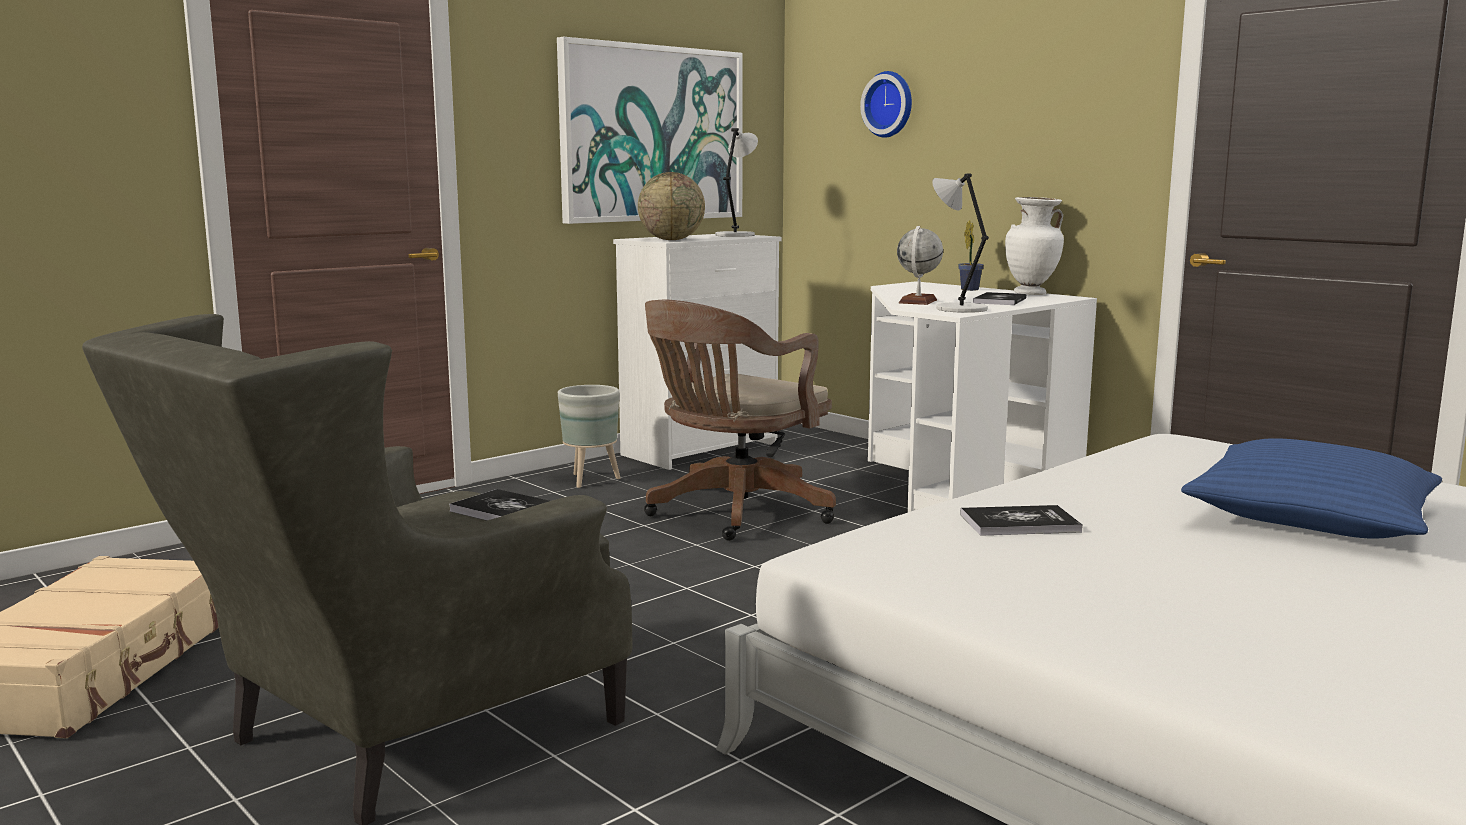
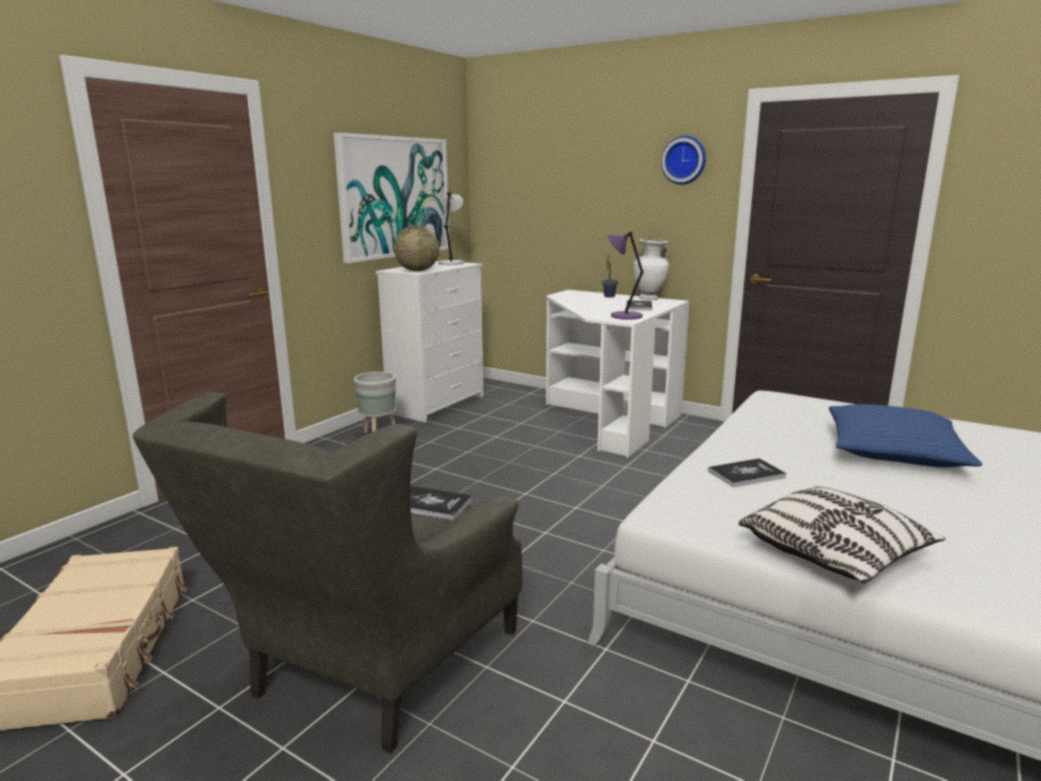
camera: 15 degrees left, 5 degrees up
brown office chair [644,300,836,541] -> none
wall clock [860,71,912,138] -> wall clock moved to [661,136,706,185]
globe [897,226,943,305] -> none
grey table lamp [932,173,989,313] -> purple table lamp [608,231,644,320]
none -> pillow [738,486,945,583]

